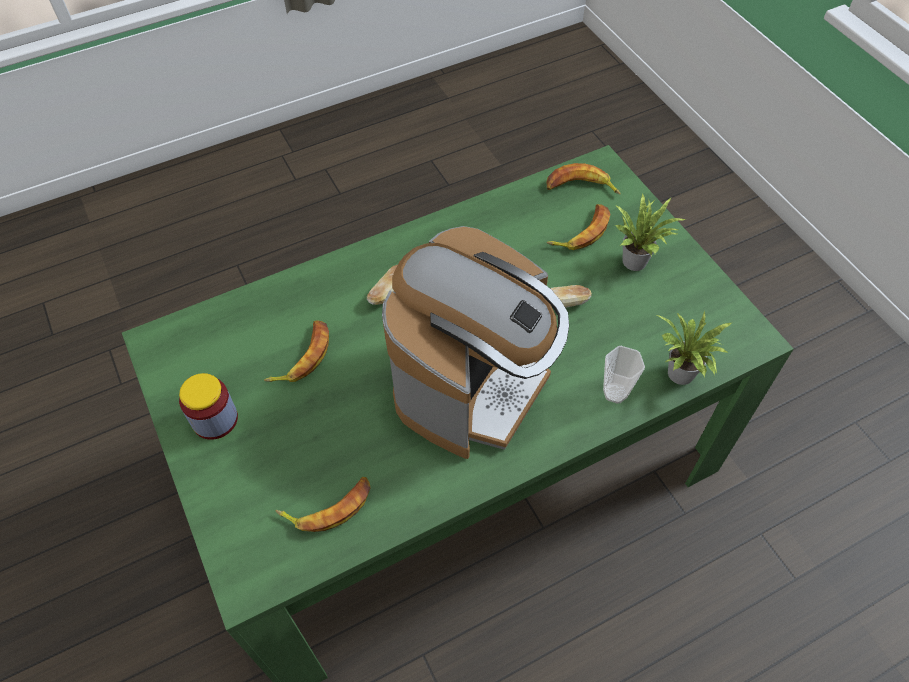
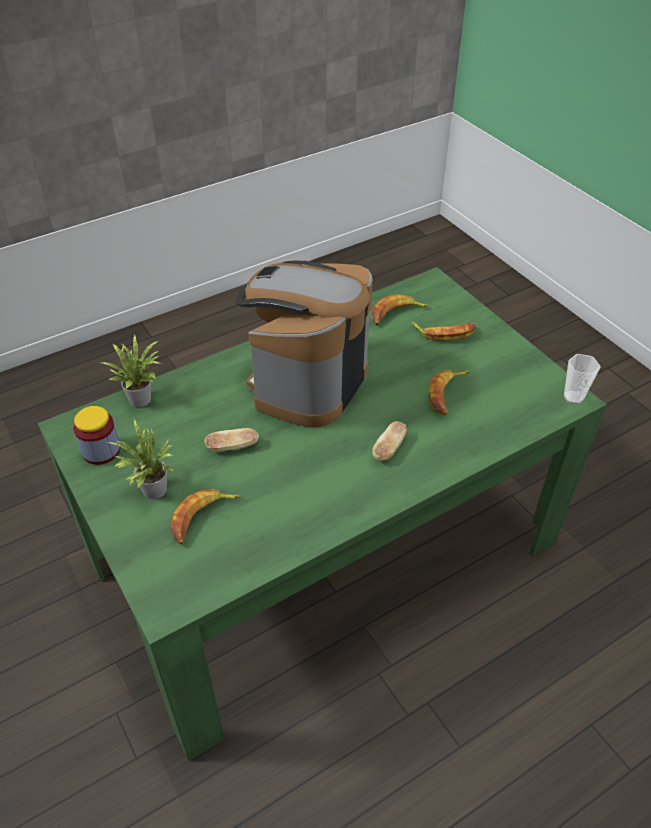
camera: 175 degrees right, 10 degrees down
jar [179,373,238,440] -> jar moved to [73,406,120,465]
banana [546,163,621,195] -> banana moved to [412,322,476,341]
cup [603,346,645,404] -> cup moved to [564,354,600,404]

